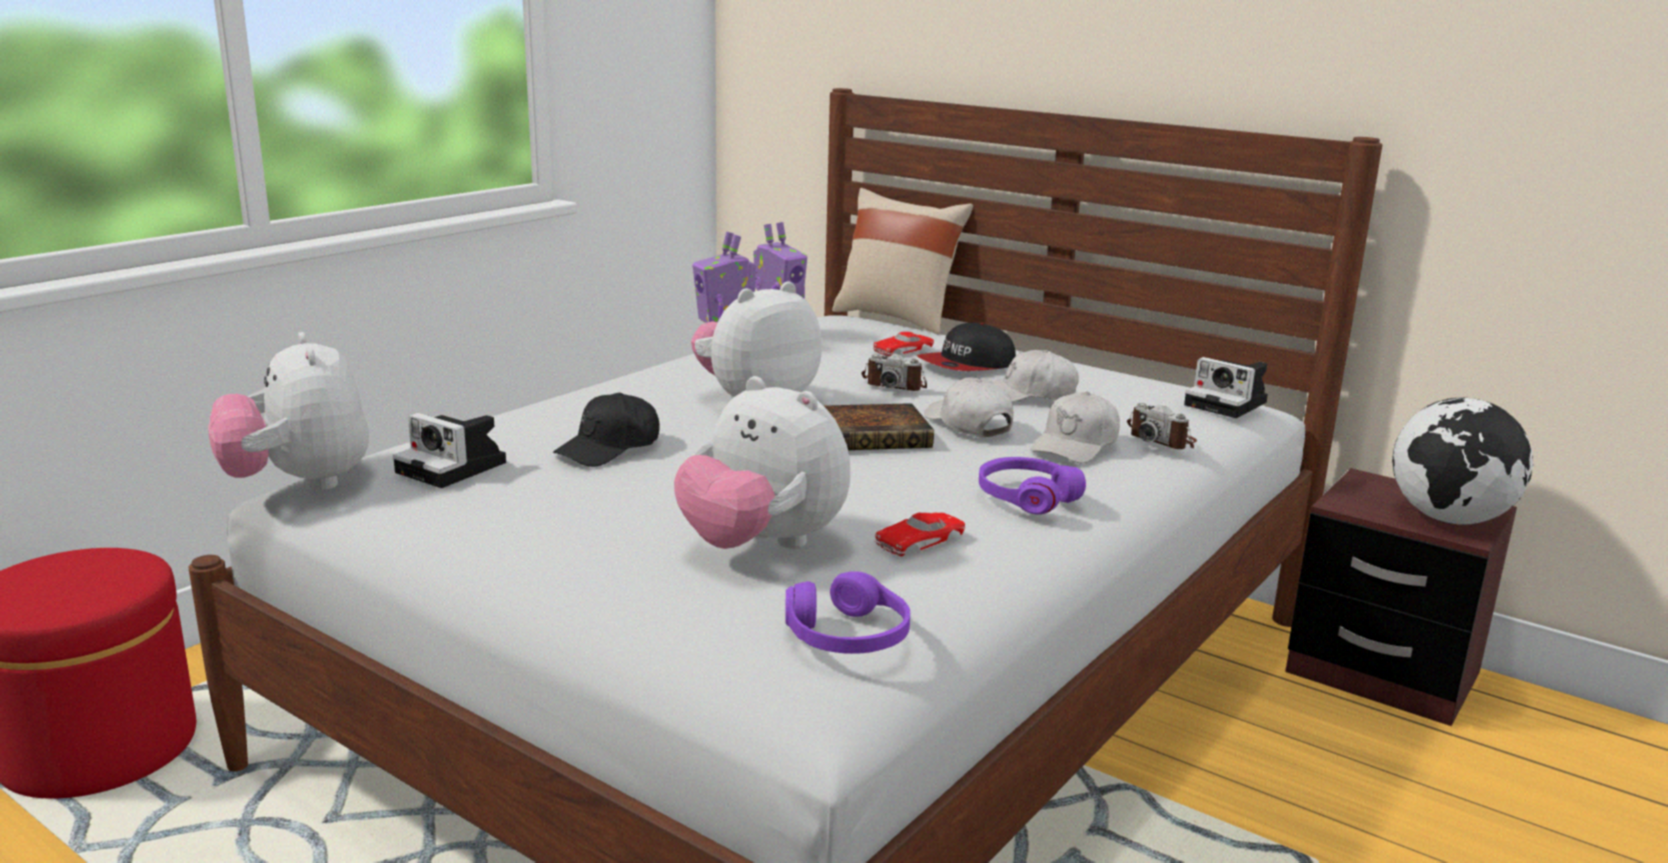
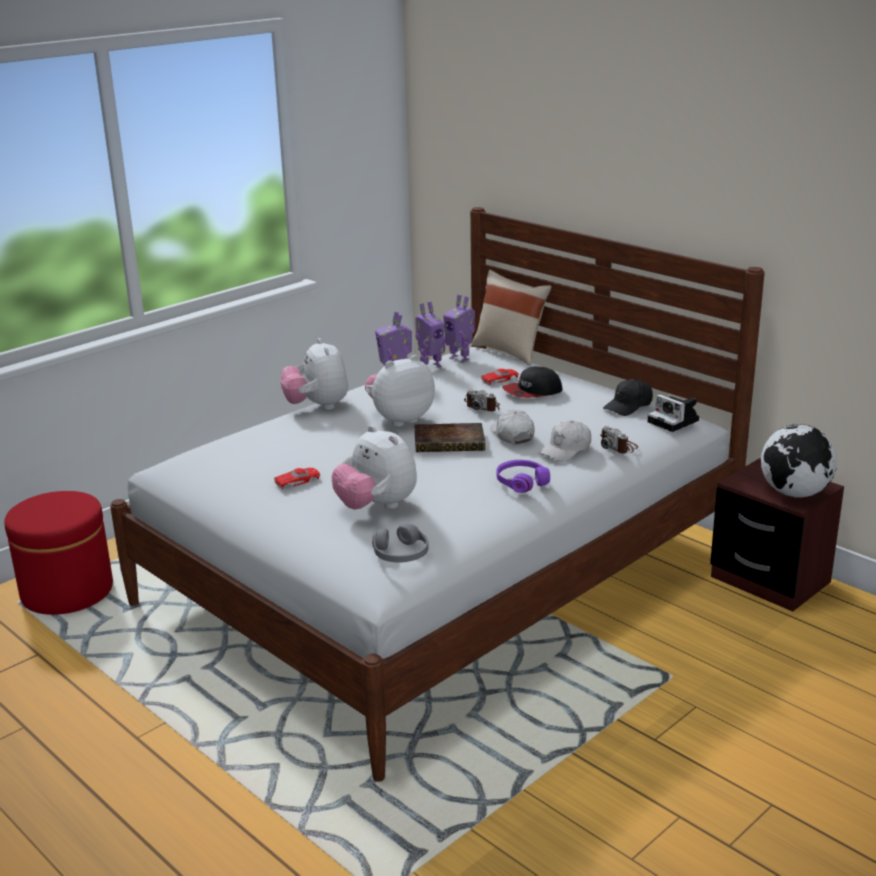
camera: 10 degrees right, 5 degrees up
plush toy [208,332,369,490] -> plush toy moved to [281,338,348,410]
camera [393,413,506,488] -> none
black cap [553,393,660,467] -> black cap moved to [603,379,653,416]
purple headphones [785,571,910,654] -> grey headphones [372,524,429,563]
red toy car [875,513,965,557] -> red toy car moved to [274,468,320,489]
white cap [993,350,1079,402] -> none
none -> toy robot [443,294,475,363]

